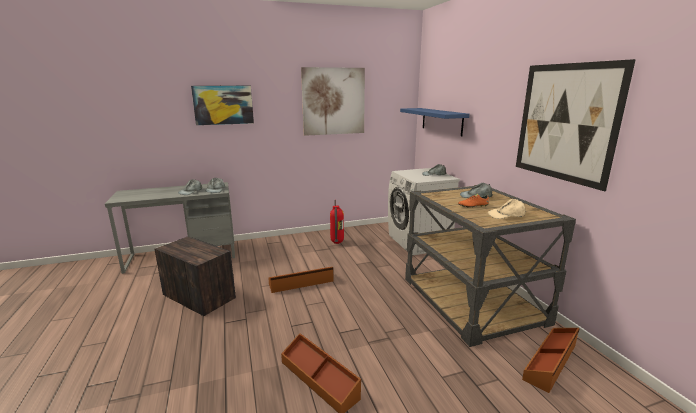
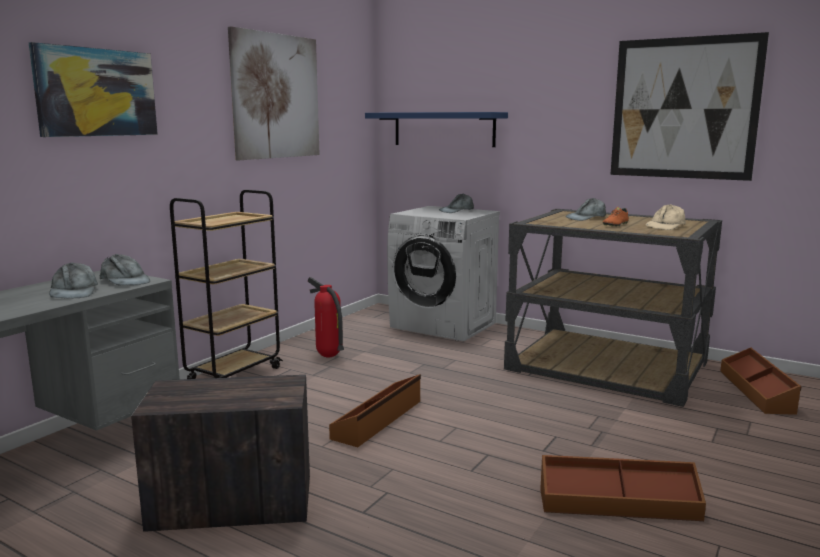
camera: 40 degrees left, 5 degrees down
none -> brown cart [170,190,283,379]

